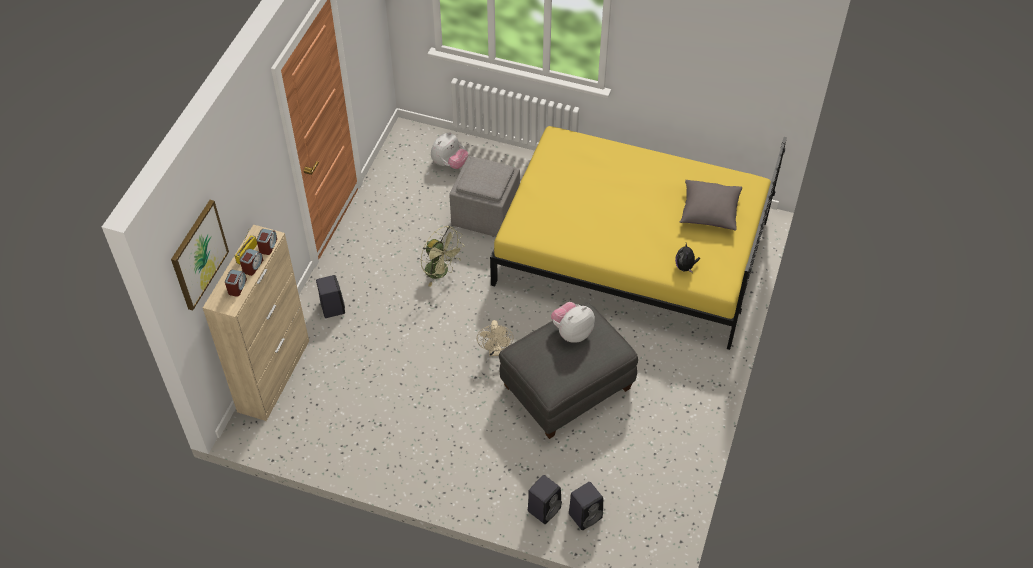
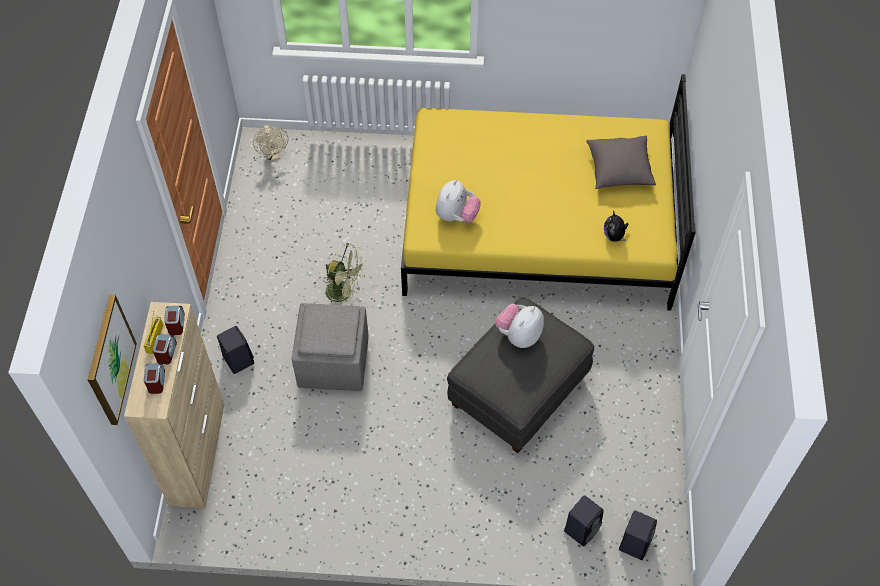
camera: 15 degrees left, 5 degrees up
plush toy [431,132,468,169] -> plush toy moved to [436,180,481,223]
grey ottoman [449,156,520,237] -> grey ottoman moved to [292,303,369,391]
beige fan [477,320,513,356] -> beige fan moved to [253,125,288,161]
black speaker [528,475,562,524] -> black speaker moved to [619,510,657,560]

